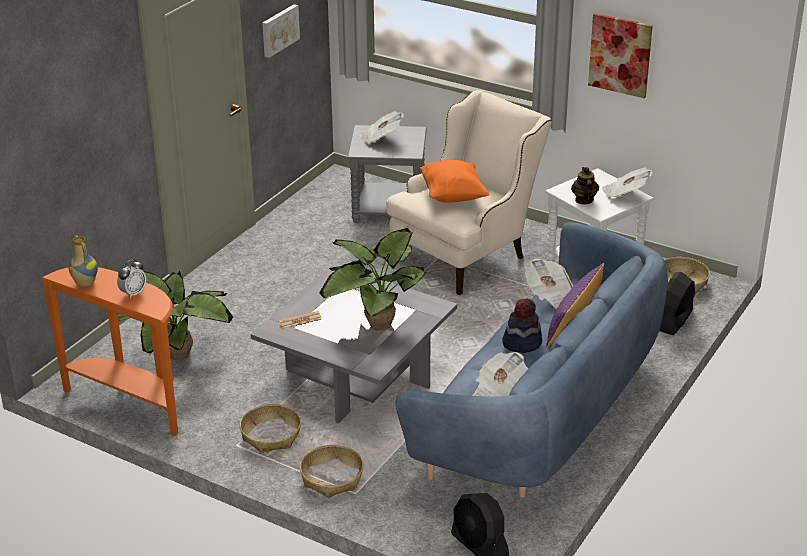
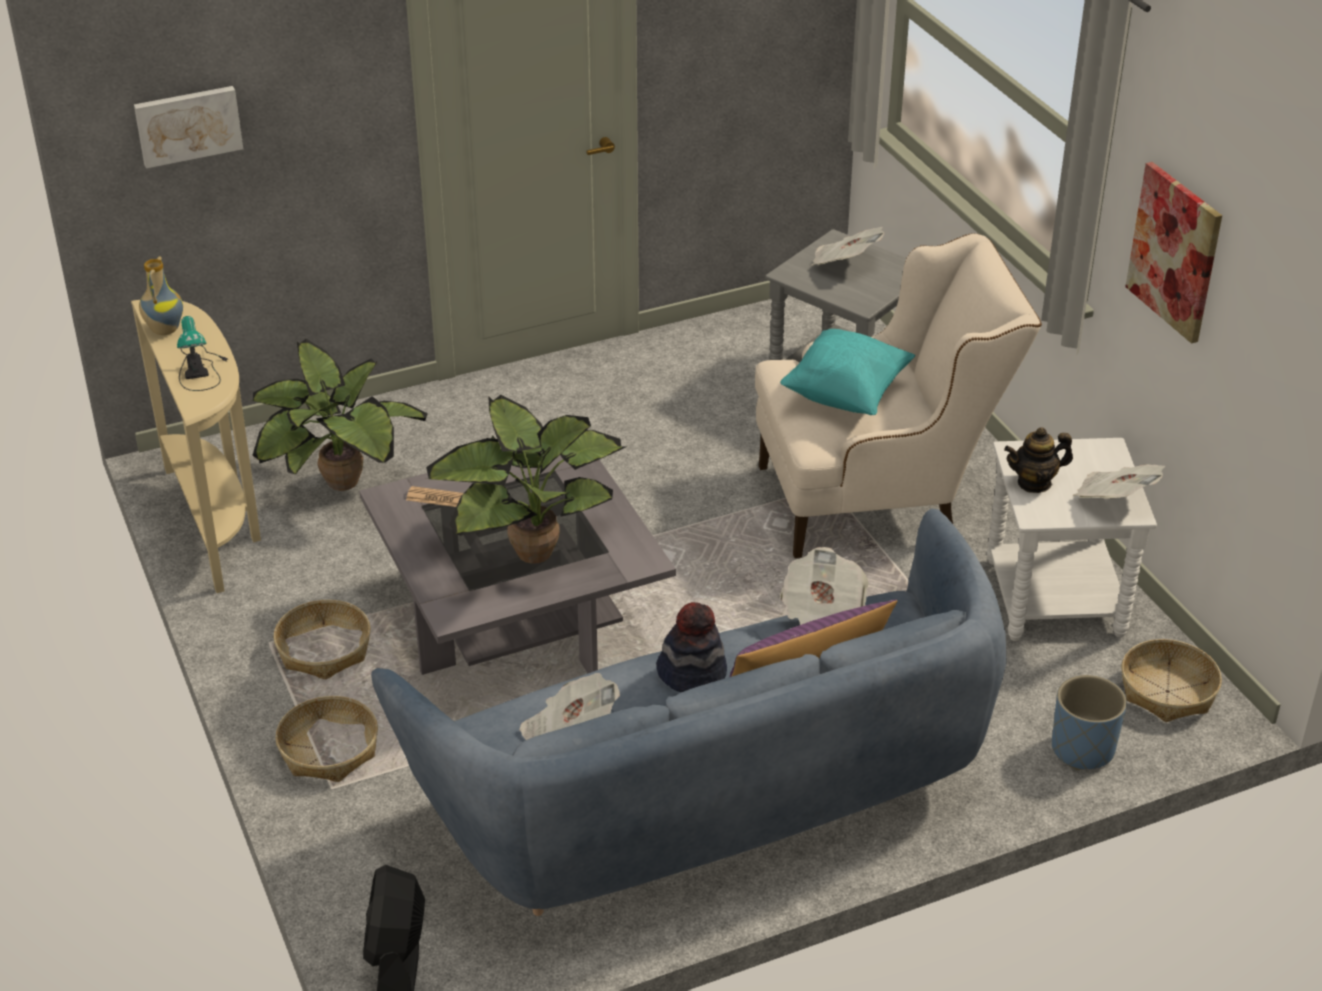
camera: 35 degrees right, 5 degrees up
orange console table [41,267,178,436] -> beige console table [131,300,261,593]
alarm clock [117,259,146,299] -> table lamp [177,316,228,391]
picture [262,4,300,58] -> picture moved to [134,86,243,169]
orange pillow [420,160,490,203] -> turquoise pillow [780,329,915,415]
teapot [571,167,599,204] -> teapot turned 135 degrees counterclockwise [1004,427,1073,493]
black fan [659,272,695,335] -> blue planter [1052,675,1127,770]

